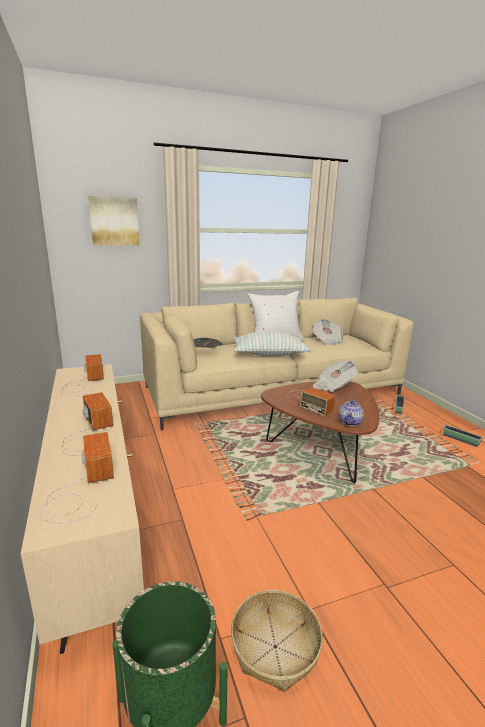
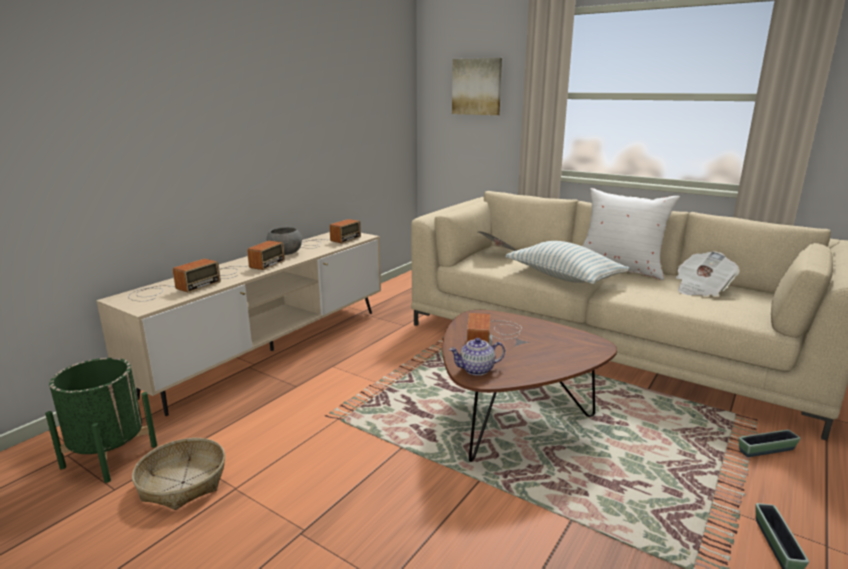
camera: 55 degrees right, 0 degrees up
newspaper [313,361,358,392] -> none
none -> grey bowl [267,227,302,255]

